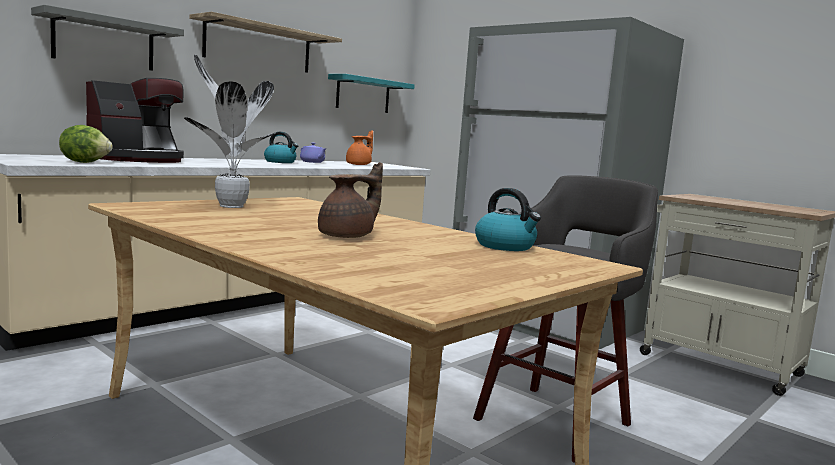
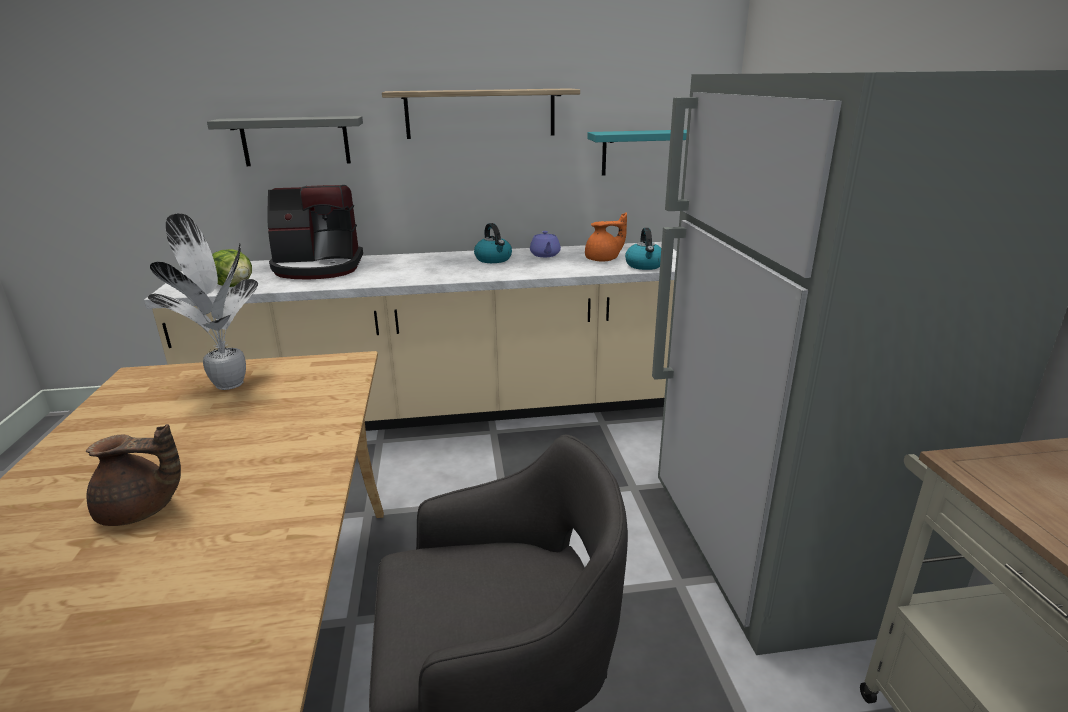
camera: 40 degrees right, 15 degrees up
kettle [475,188,541,251] -> kettle moved to [625,228,661,270]

